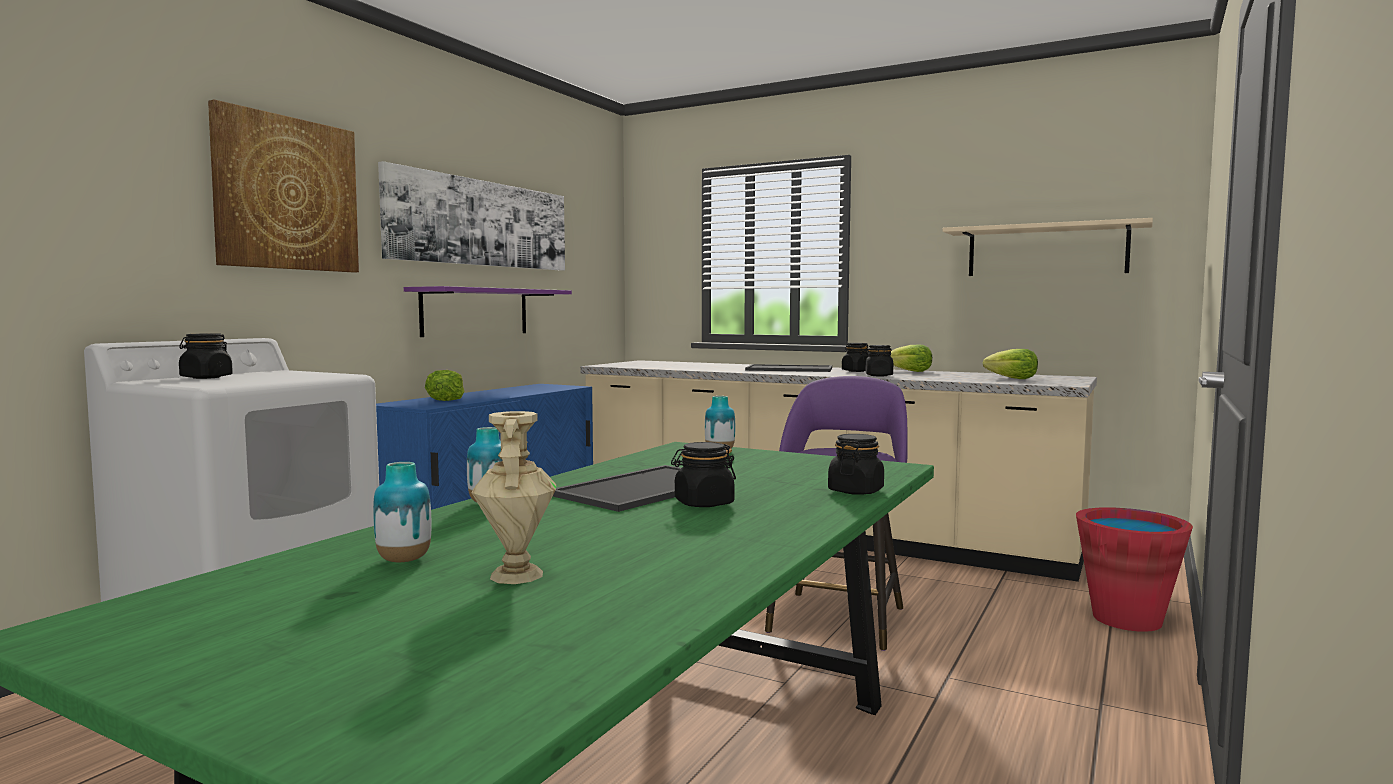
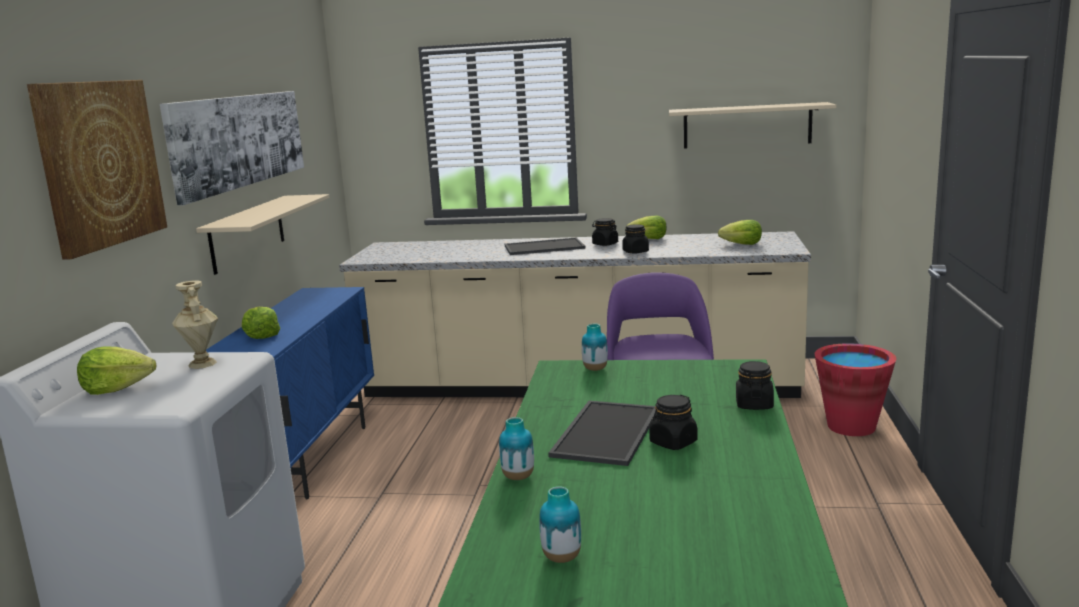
camera: 20 degrees left, 10 degrees up
black jar [179,333,233,379] -> lettuce [77,346,156,395]
purple shelf [404,286,572,337] -> beige shelf [196,194,330,275]
beige vase [471,411,556,584] -> beige vase moved to [172,280,218,369]

